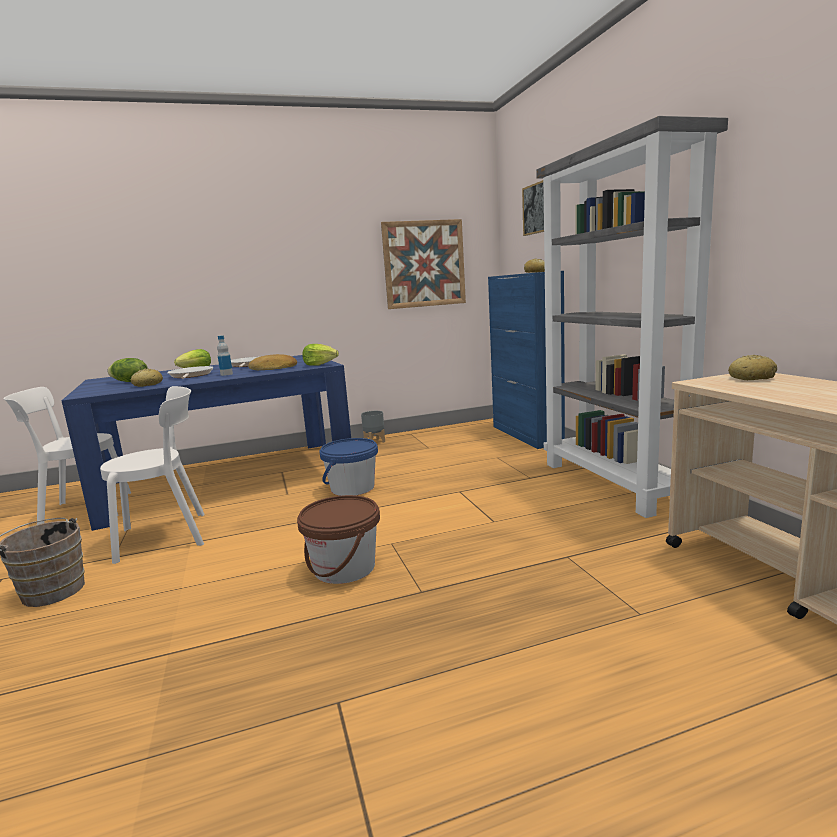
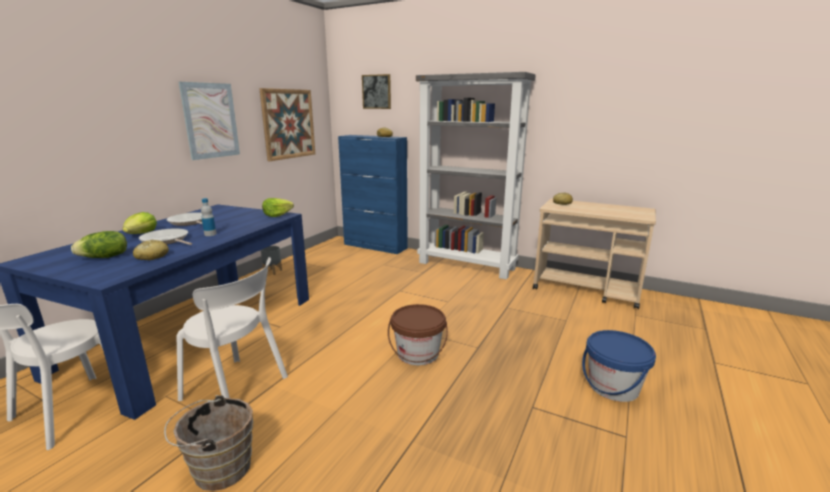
camera: 45 degrees left, 5 degrees up
white chair [100,386,205,564] -> white chair turned 90 degrees clockwise [177,257,288,401]
bread [248,354,297,370] -> none
blue bucket [320,438,378,496] -> blue bucket moved to [582,330,656,402]
none -> picture [179,82,240,160]

